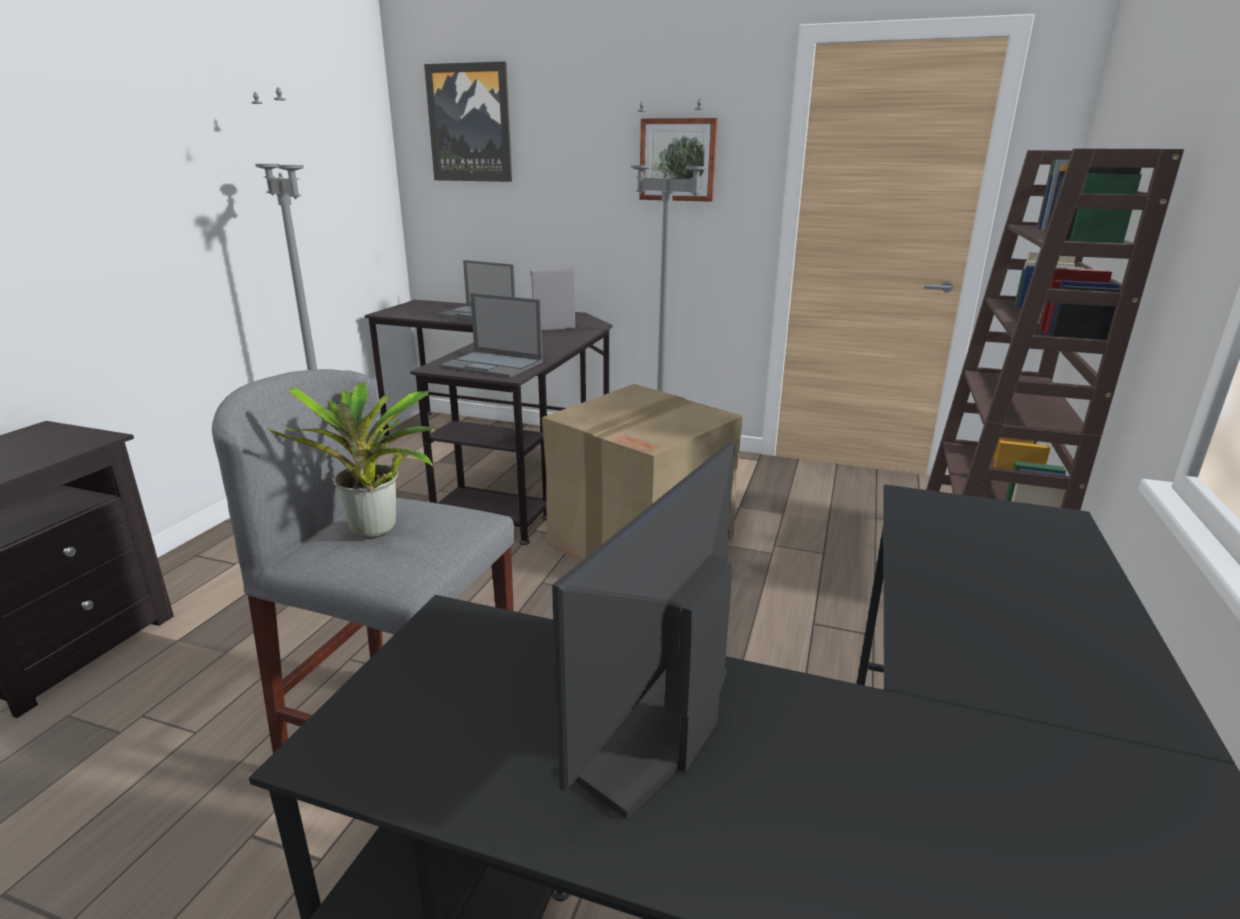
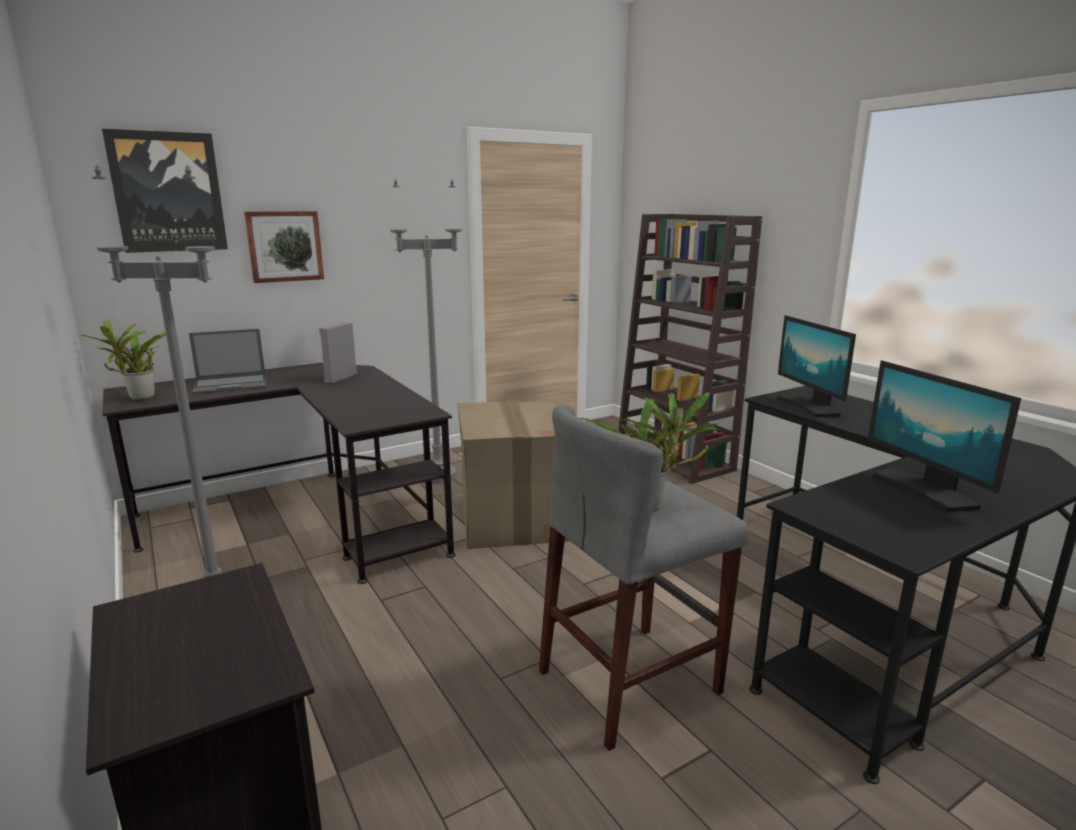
camera: 50 degrees left, 5 degrees down
laptop [440,293,543,378] -> none
picture [639,118,718,202] -> picture moved to [244,211,324,283]
none -> potted plant [81,320,166,400]
none -> monitor [776,315,856,417]

